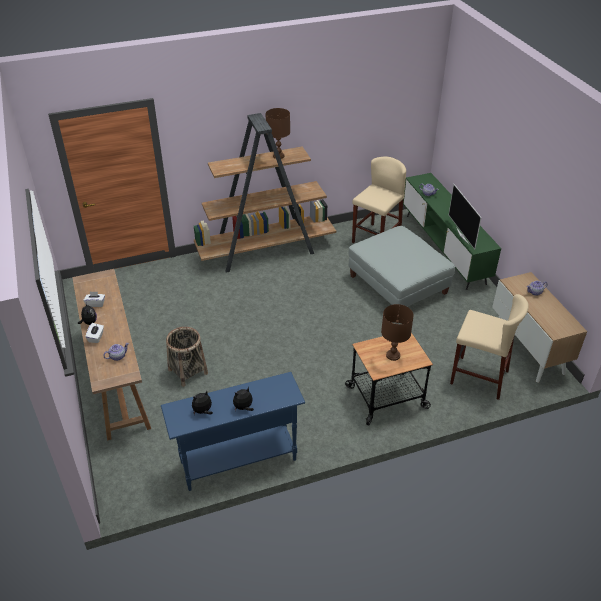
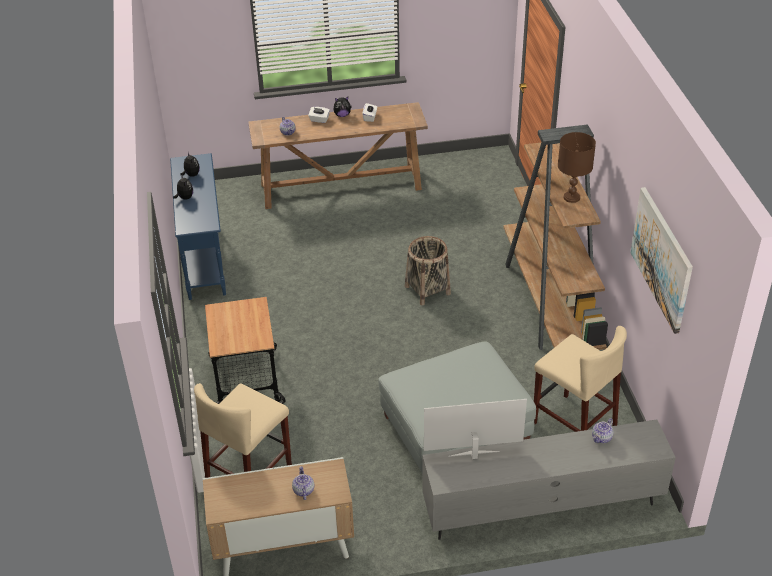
camera: 100 degrees right, 0 degrees up
basket [166,327,208,387] -> basket moved to [405,236,451,305]
brown table lamp [381,304,414,361] -> none
green tv stand [403,173,501,290] -> grey tv stand [422,419,676,540]
none -> picture [630,187,693,334]

